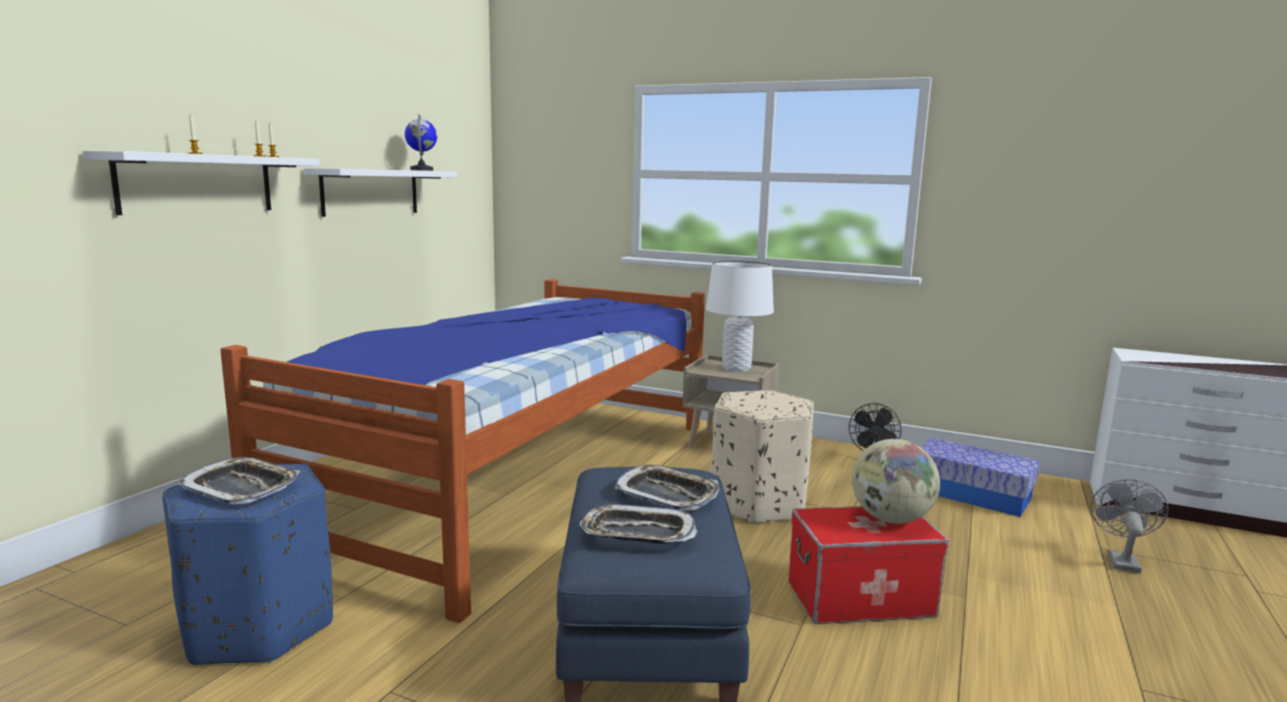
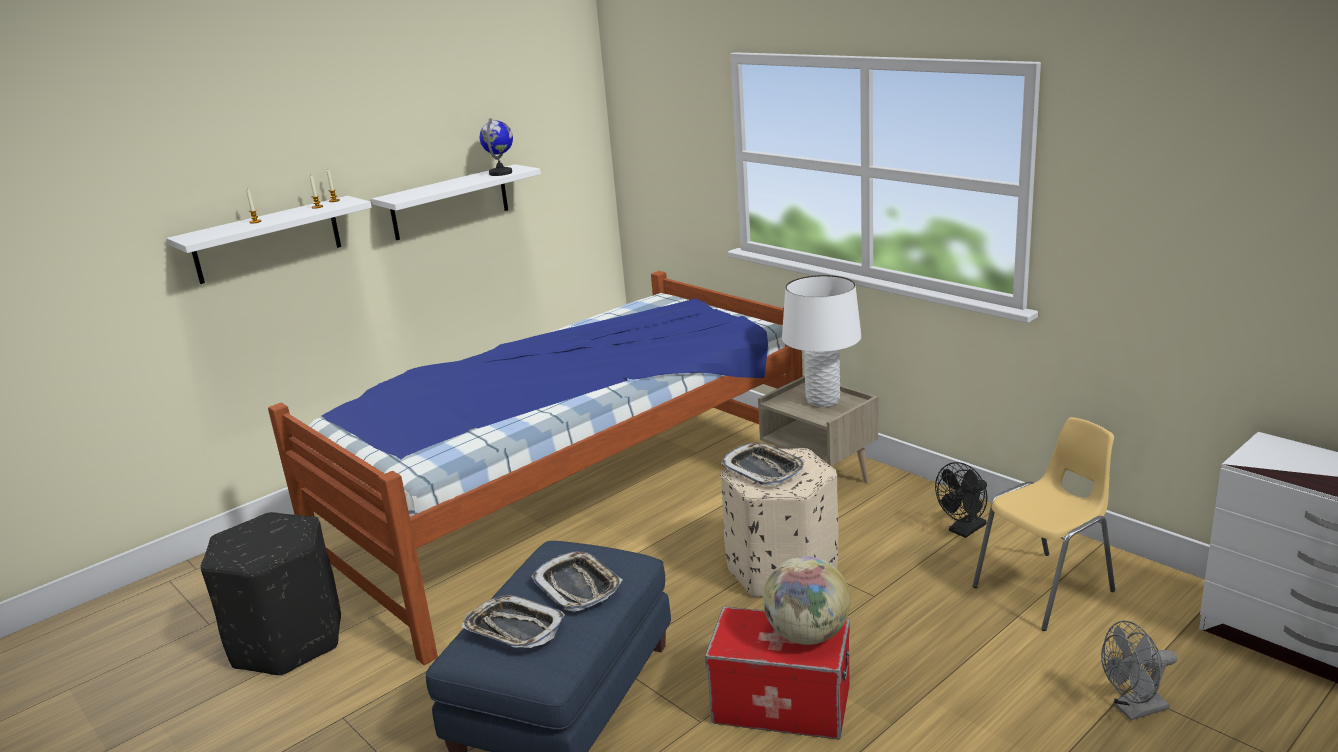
camera: 25 degrees right, 10 degrees up
blue ottoman [163,464,333,666] -> black ottoman [201,512,341,676]
tray [177,457,300,505] -> tray moved to [721,442,805,486]
storage box [921,438,1040,517] -> yellow chair [973,417,1115,631]
grey fan [1090,479,1169,573] -> grey fan turned 150 degrees counterclockwise [1101,621,1177,721]

